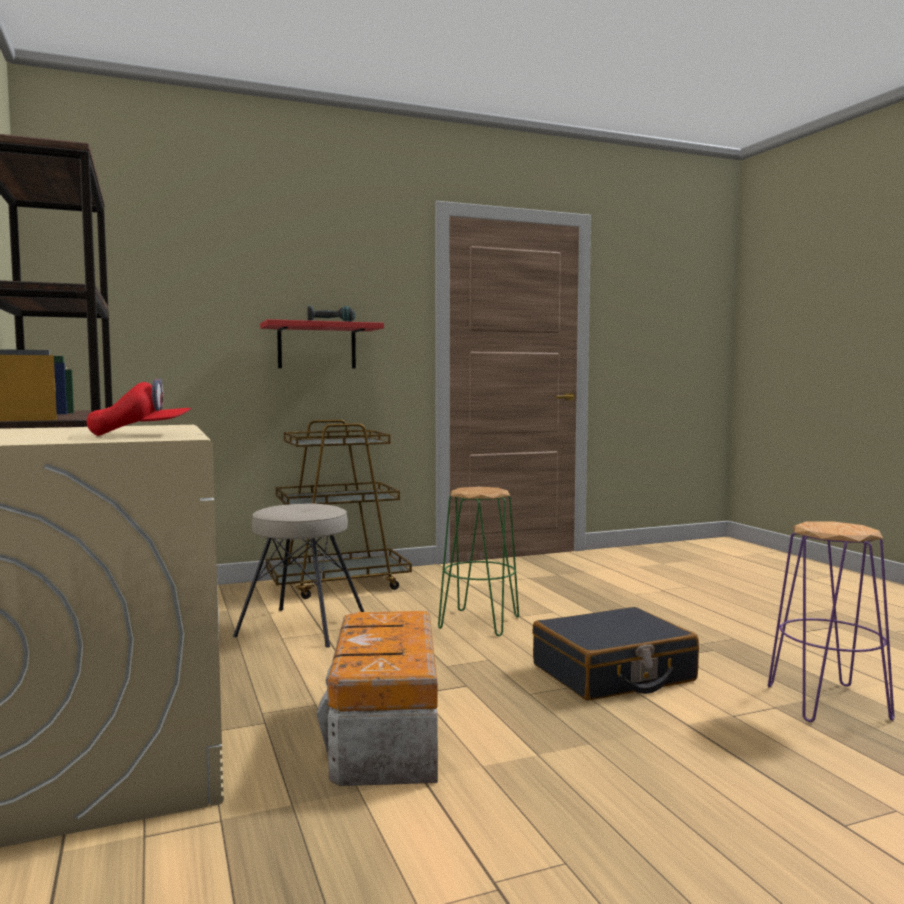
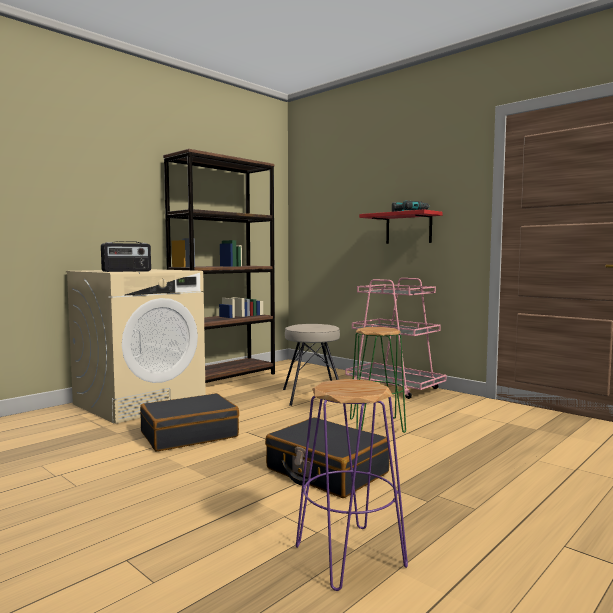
camera: 65 degrees right, 0 degrees up
red cap [87,379,191,436] -> radio [101,241,151,272]
brown cart [266,420,412,599] -> pink cart [345,278,446,399]
storage box [317,611,438,786] -> black suitcase [140,393,239,452]

